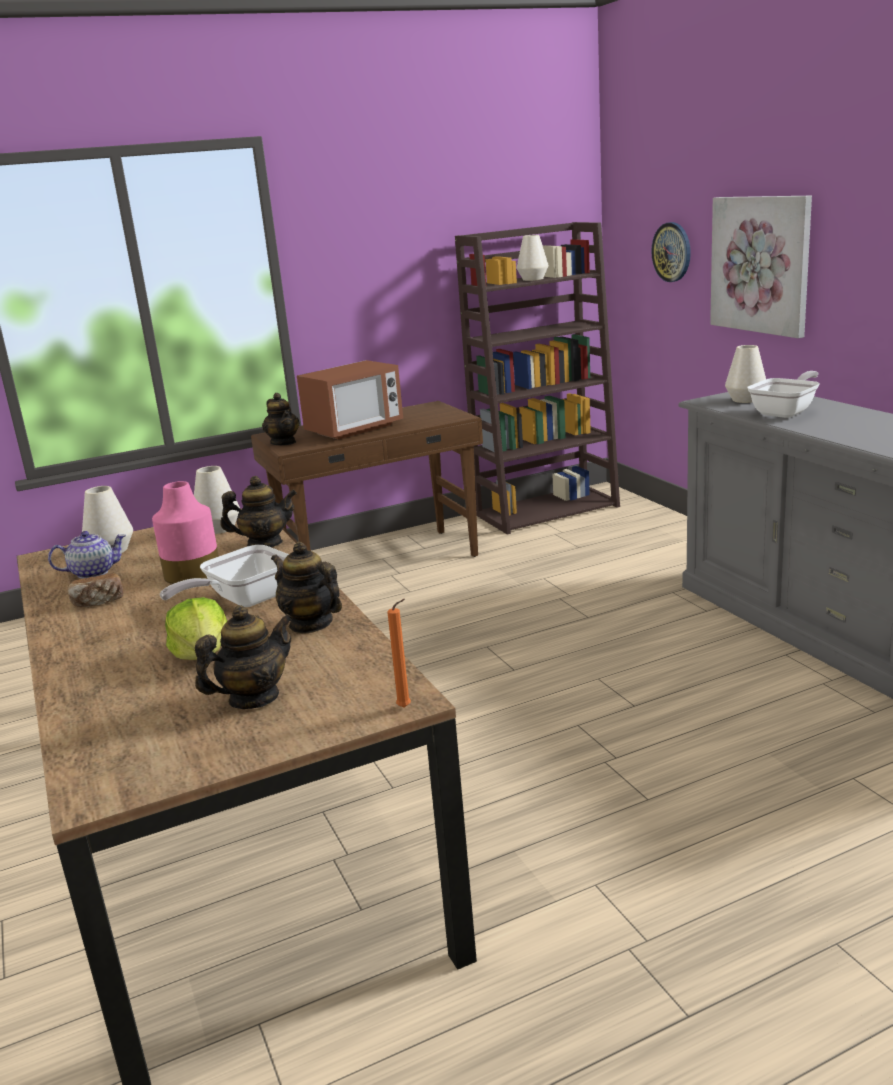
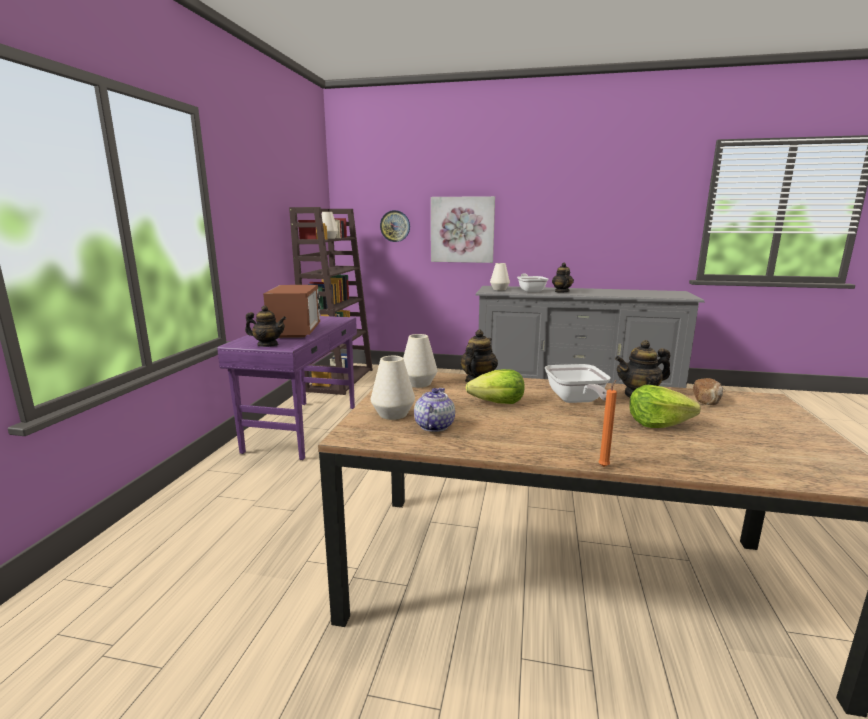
camera: 55 degrees left, 5 degrees down
bread [67,573,124,607] -> bread moved to [693,378,723,405]
pink vase [152,481,219,584] -> lettuce [466,369,525,404]
teapot [195,605,293,709] -> teapot moved to [552,263,574,293]
brown console table [251,401,483,557] -> purple console table [217,316,357,460]
orange candle [387,599,411,708] -> orange candle moved to [599,380,617,467]

